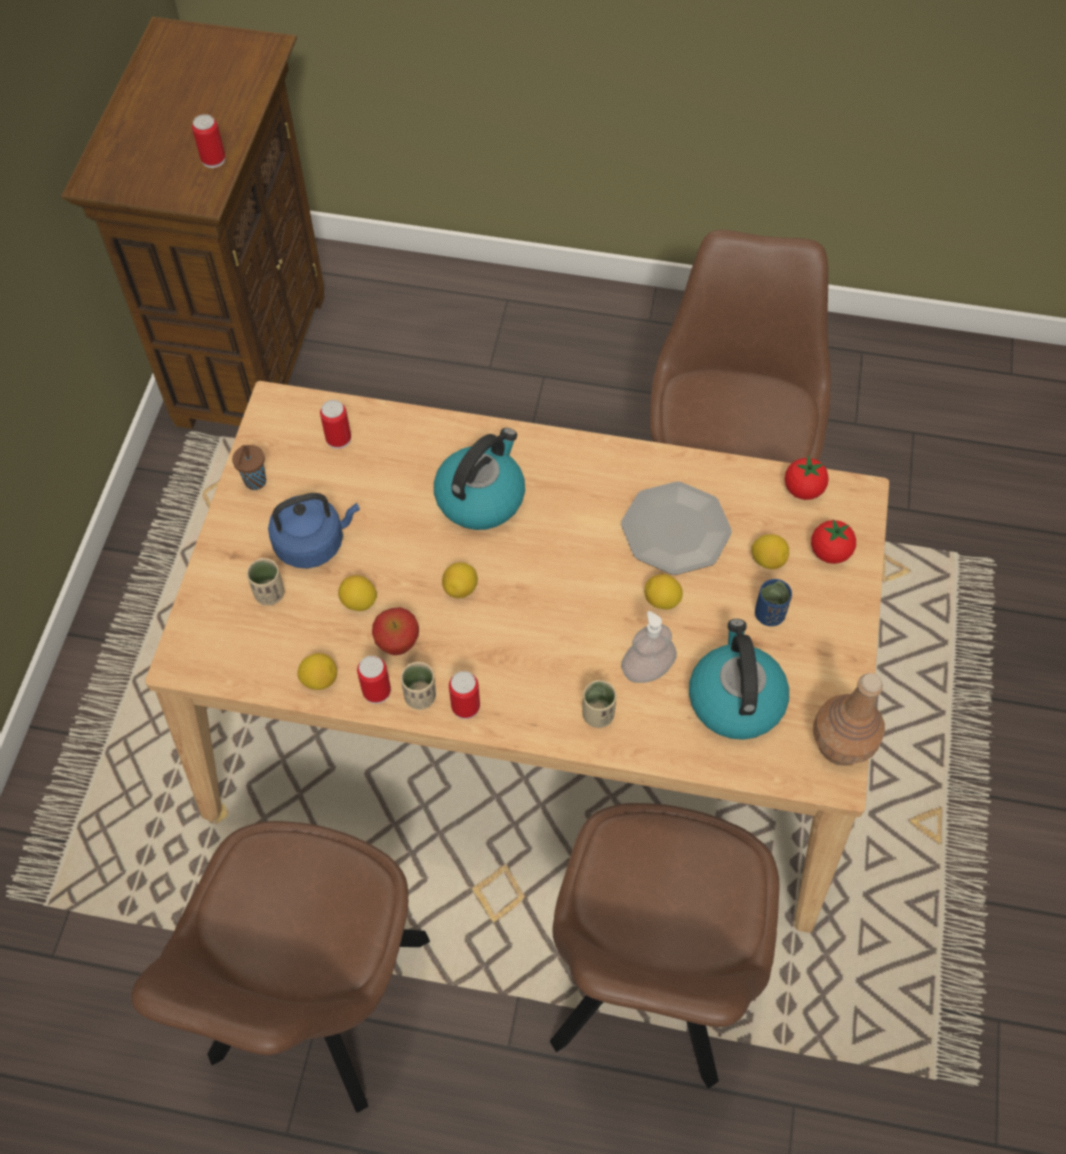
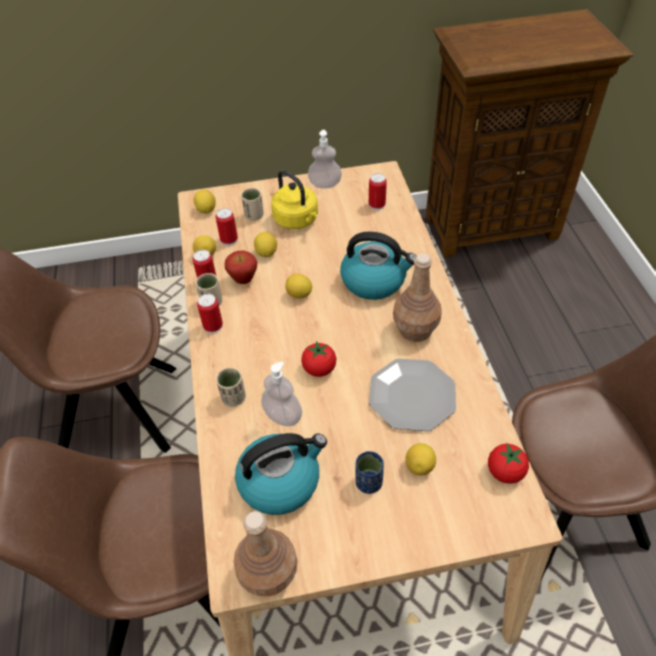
camera: 70 degrees right, 10 degrees down
can [192,114,225,168] -> can moved to [216,208,238,246]
brown cup [232,445,266,490] -> soap dispenser [308,130,342,189]
blue kettle [268,493,360,569] -> yellow kettle [271,170,318,229]
lemon [644,574,683,609] -> lemon moved to [194,189,216,214]
tomato [811,519,856,564] -> tomato moved to [301,341,336,377]
none -> brown bottle [393,253,442,342]

